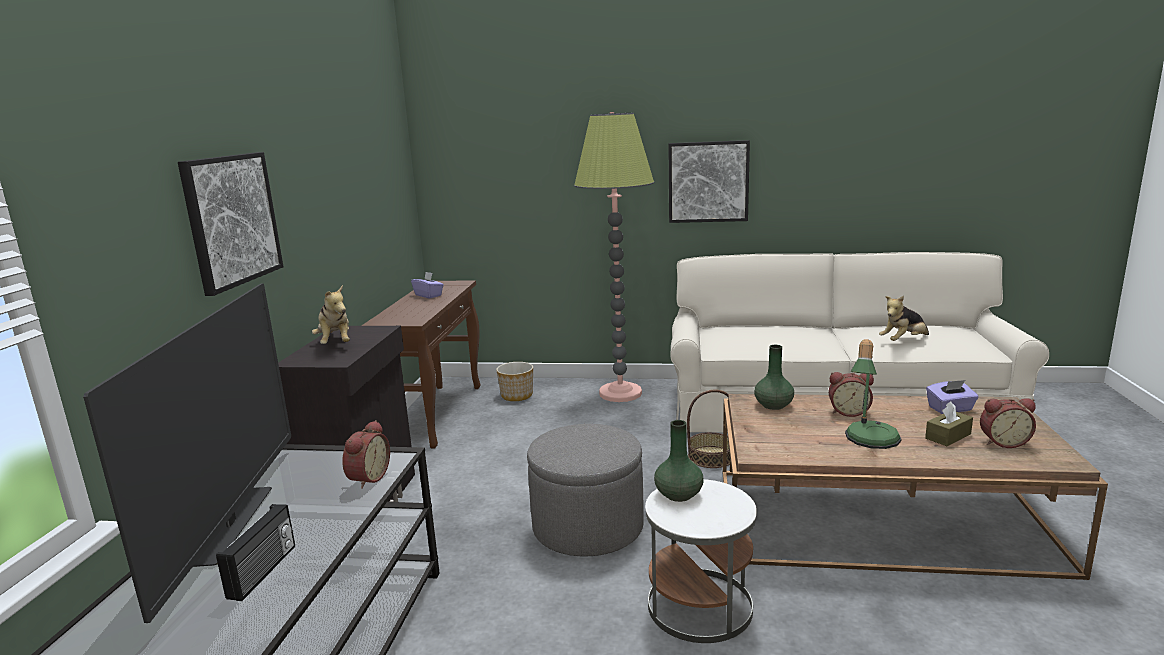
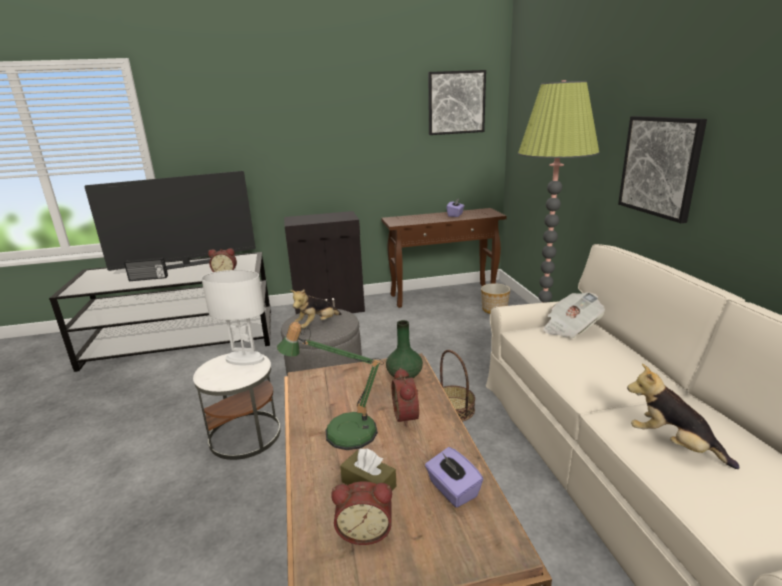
camera: 70 degrees right, 5 degrees up
picture [178,152,283,296] -> picture moved to [428,70,486,135]
plush toy [312,285,350,344] -> plush toy moved to [290,289,341,328]
green vase [654,420,704,502] -> white table lamp [202,270,264,365]
alarm clock [980,398,1036,448] -> alarm clock turned 75 degrees counterclockwise [331,481,392,545]
none -> newspaper [543,292,605,338]

